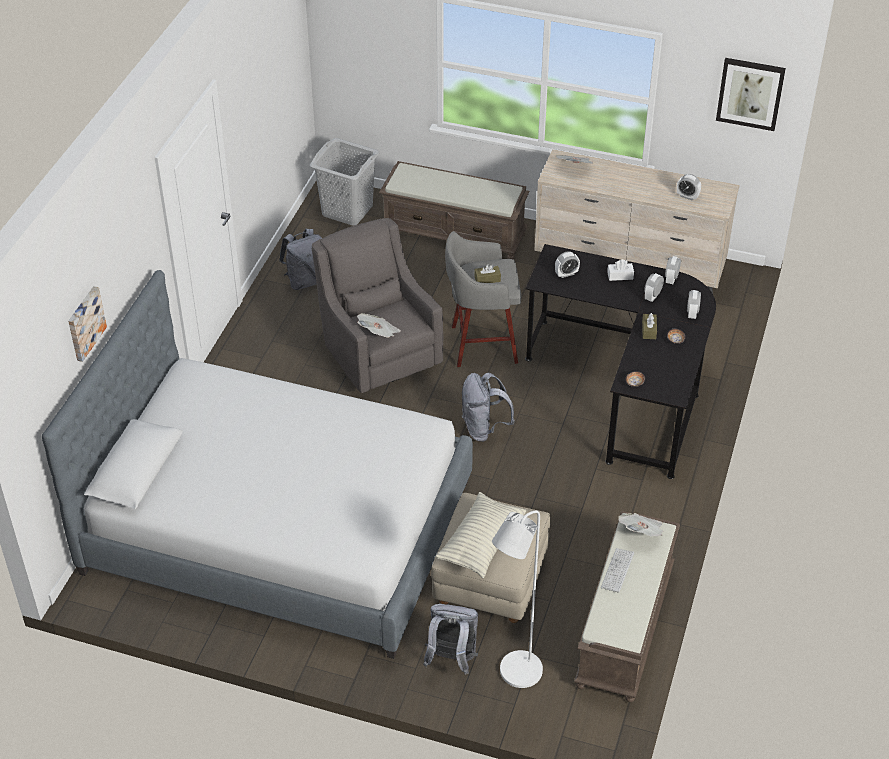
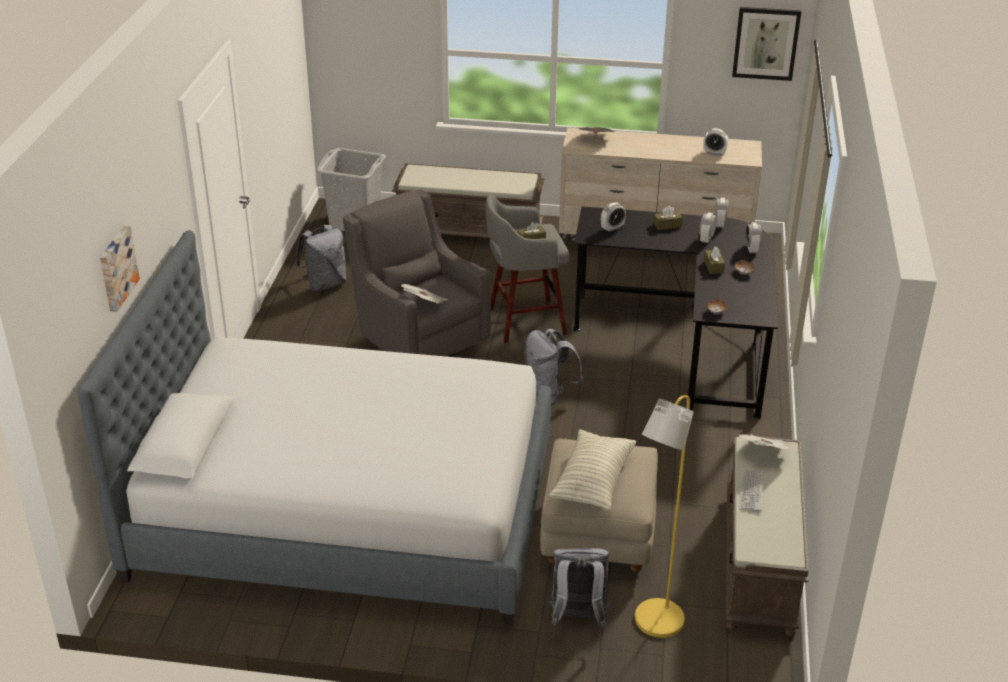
camera: 10 degrees left, 10 degrees down
white floor lamp [492,510,543,688] -> yellow floor lamp [635,395,694,638]
white tissue box [607,259,634,281] -> brown tissue box [654,206,683,230]

